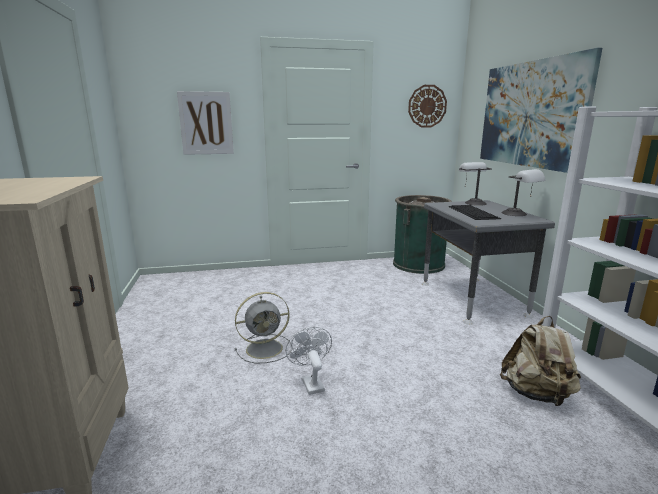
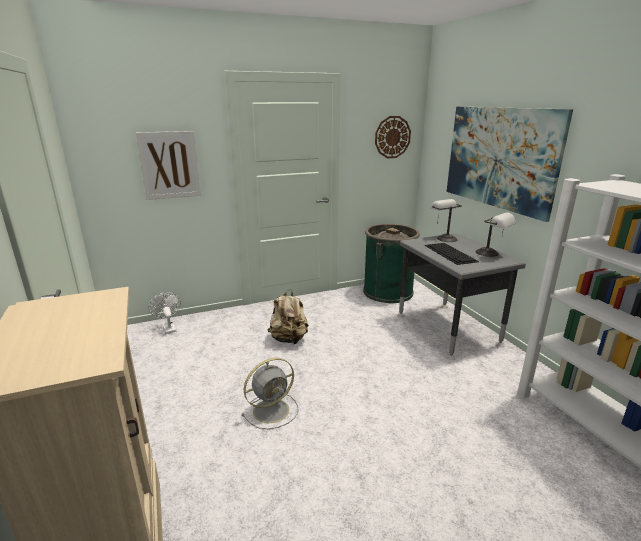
camera: 10 degrees left, 5 degrees up
white fan [286,327,332,395] -> white fan moved to [149,292,181,334]
beige backpack [500,316,581,406] -> beige backpack moved to [267,289,309,344]

